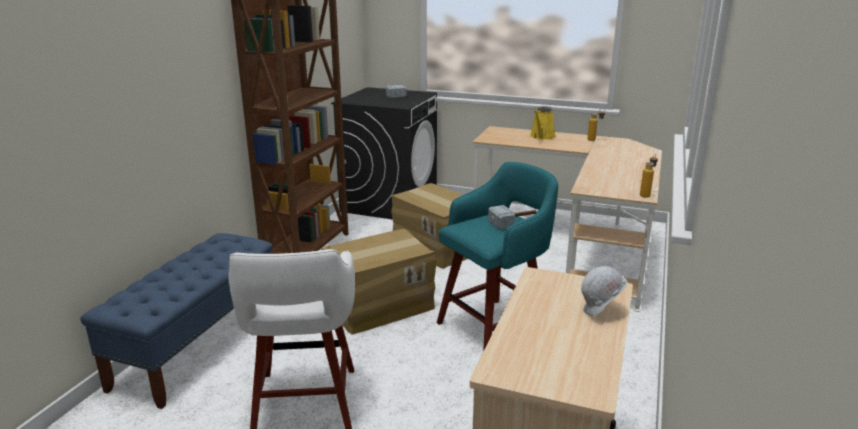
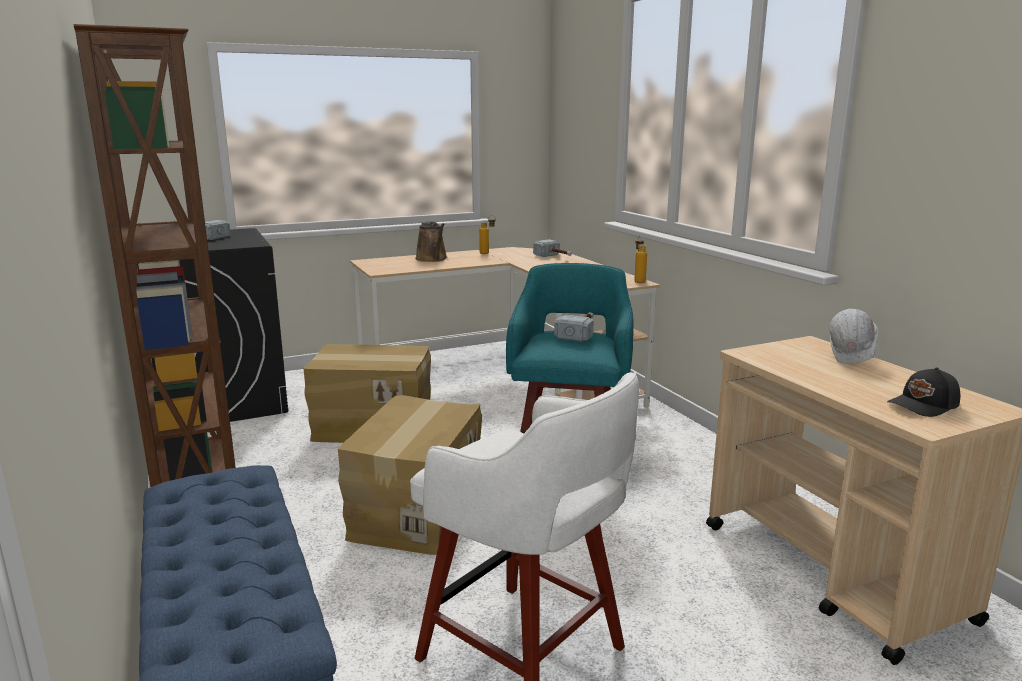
camera: 45 degrees left, 5 degrees down
yellow watering can [530,106,556,140] -> brown watering can [415,221,447,262]
none -> hammer [533,239,572,257]
none -> black cap [887,368,960,417]

